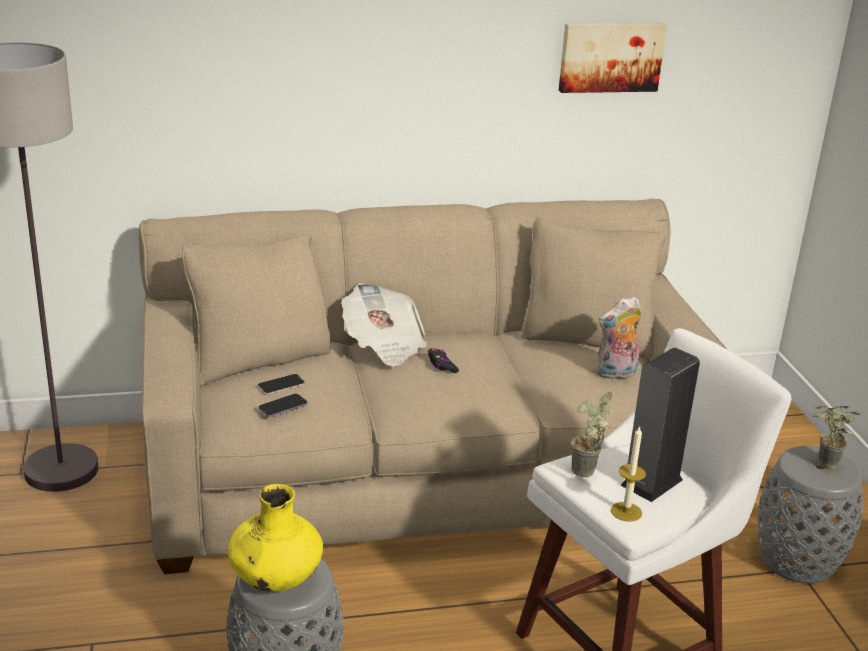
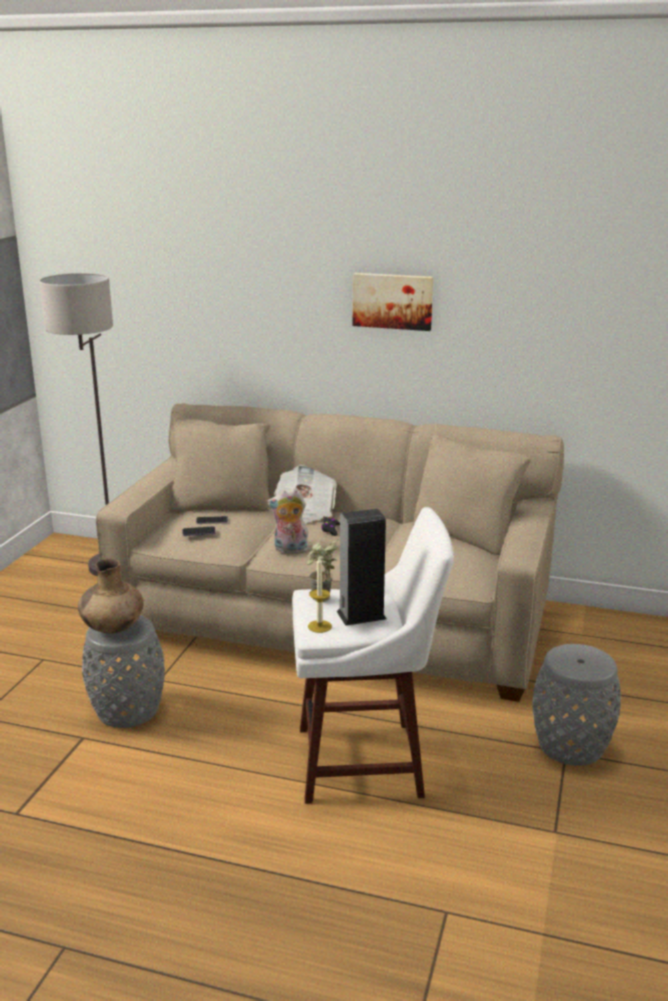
camera: 30 degrees right, 5 degrees down
yellow vase [227,484,323,592] -> brown vase [78,559,144,633]
picture [559,23,667,93] -> picture moved to [353,273,433,331]
plush toy [597,296,641,380] -> plush toy moved to [267,488,309,554]
potted plant [812,406,860,470] -> none

